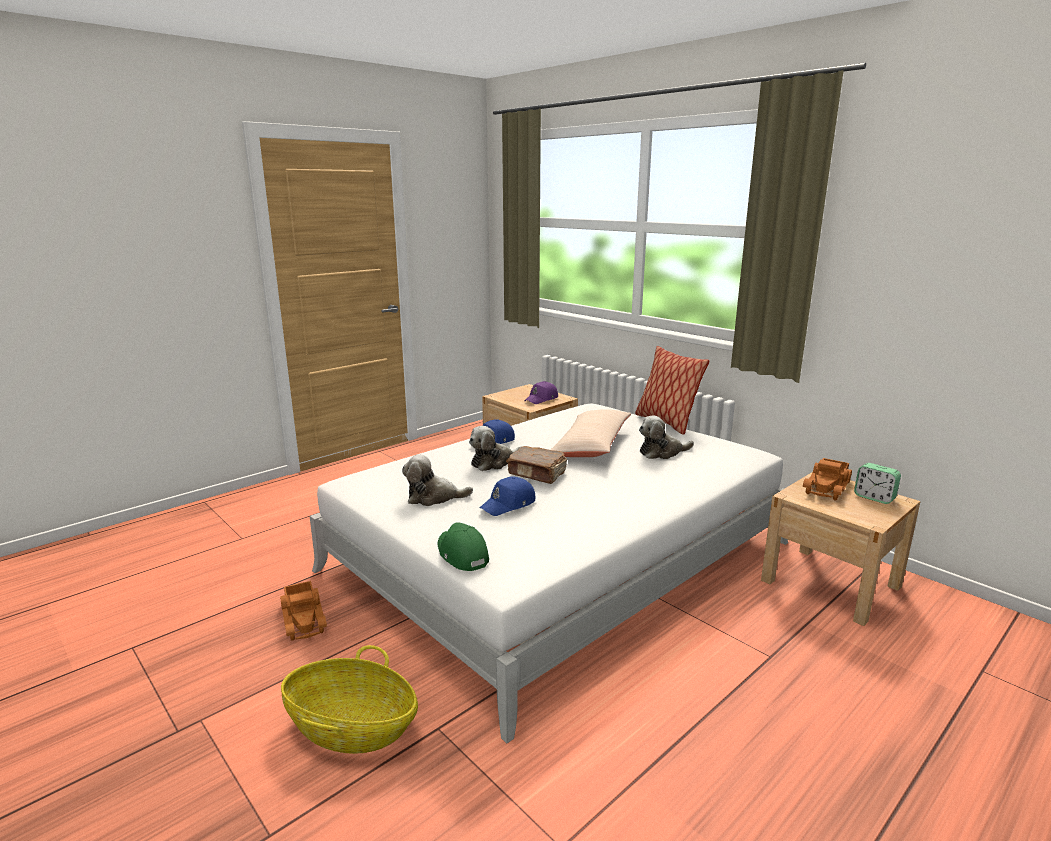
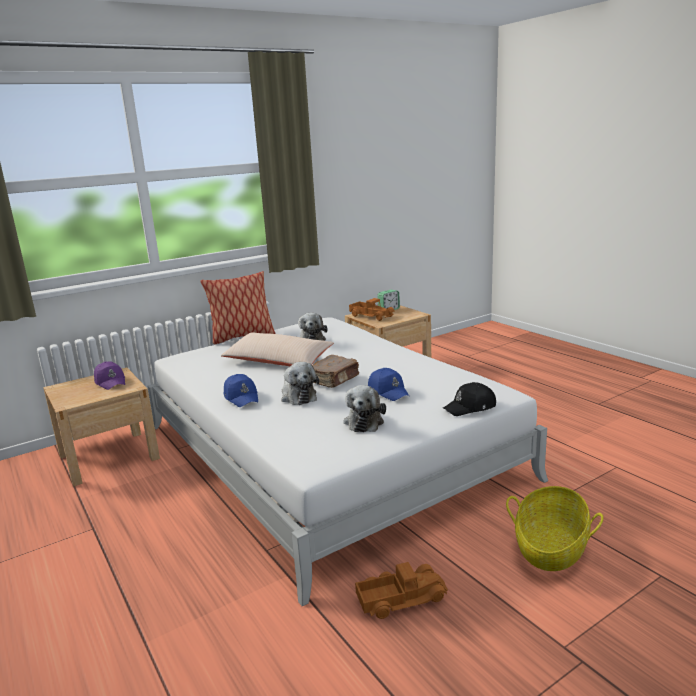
camera: 80 degrees left, 0 degrees up
green cap [437,522,489,571] -> black cap [443,382,496,416]

